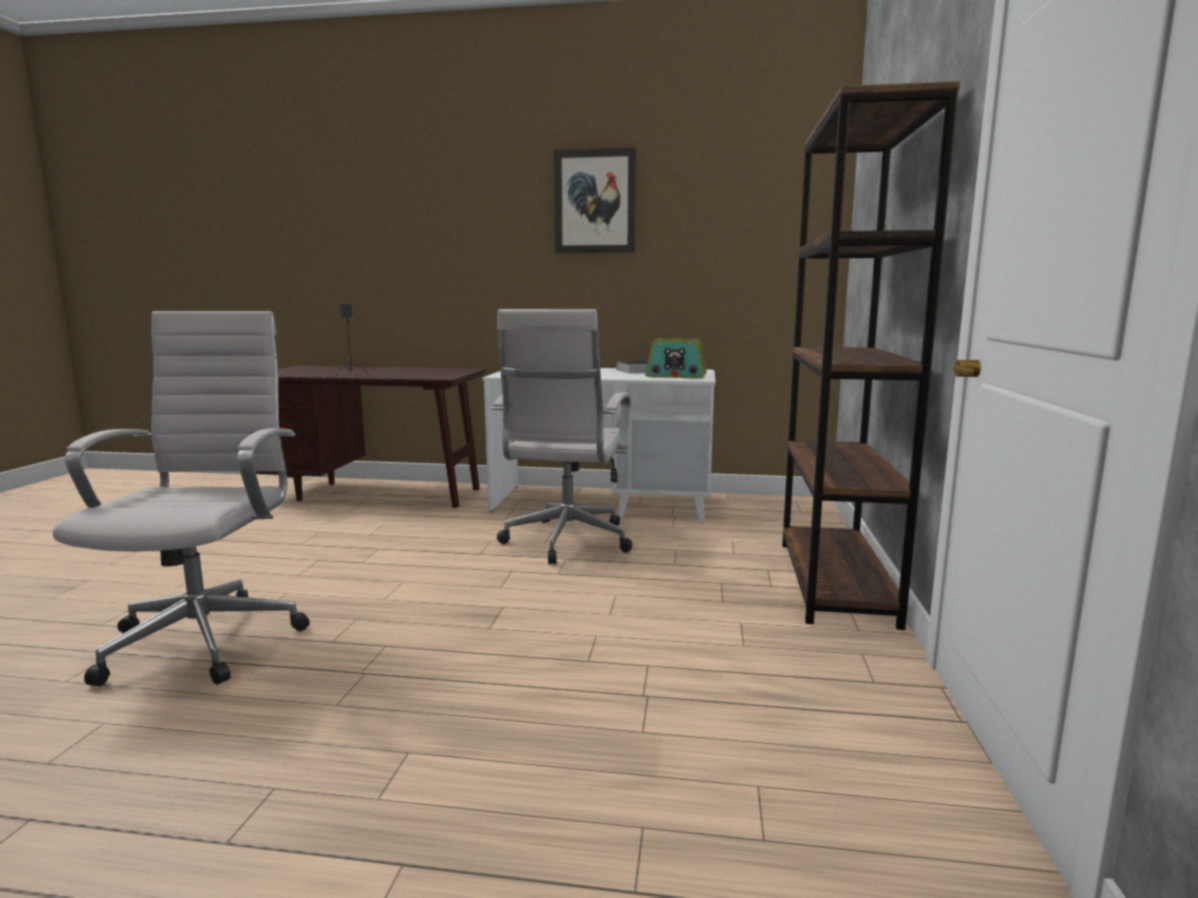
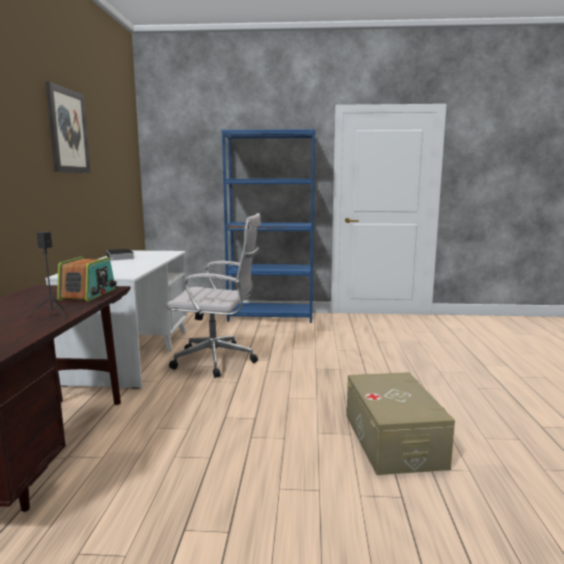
camera: 95 degrees left, 0 degrees up
white office chair [53,311,310,686] -> beige storage box [347,372,455,475]
radio [645,338,707,378] -> radio moved to [57,257,117,301]
brown bookcase [782,81,960,630] -> blue bookcase [221,129,315,323]

